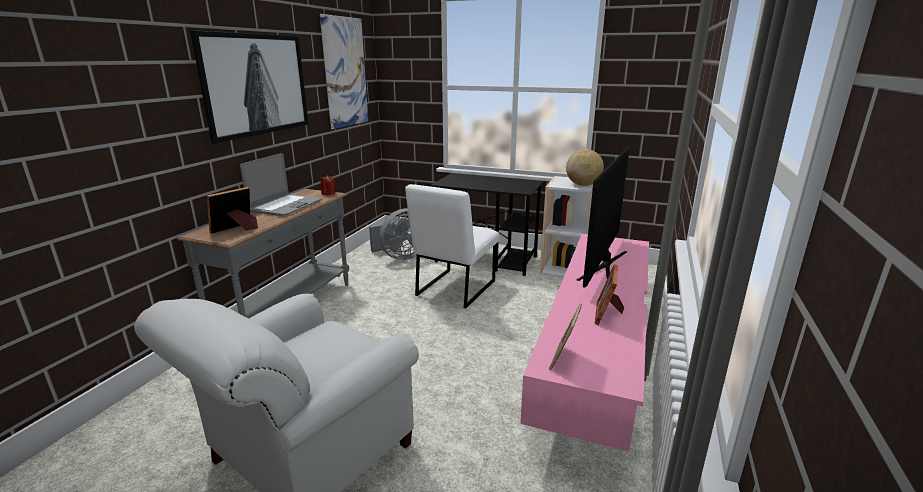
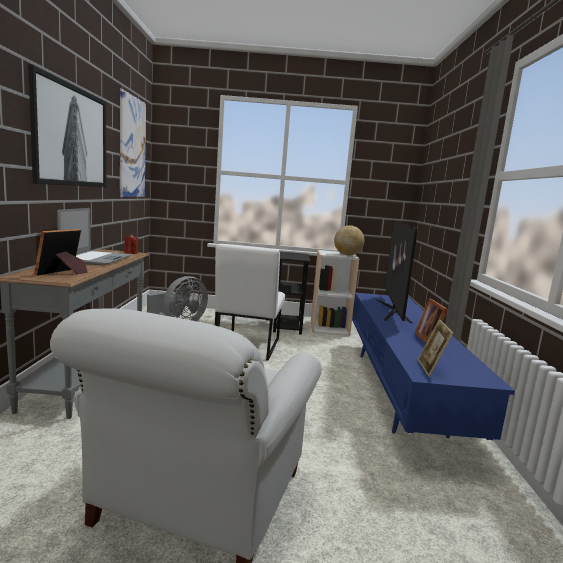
camera: 20 degrees left, 10 degrees down
pink tv stand [520,234,649,452] -> blue tv stand [352,293,515,441]

